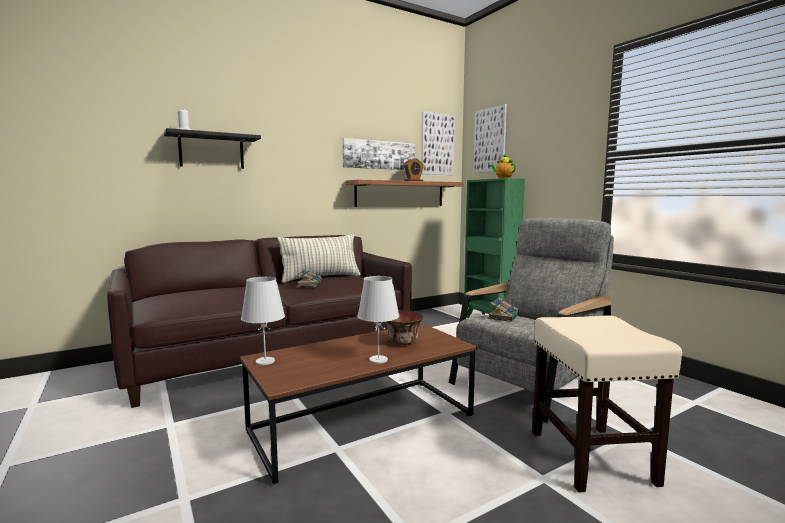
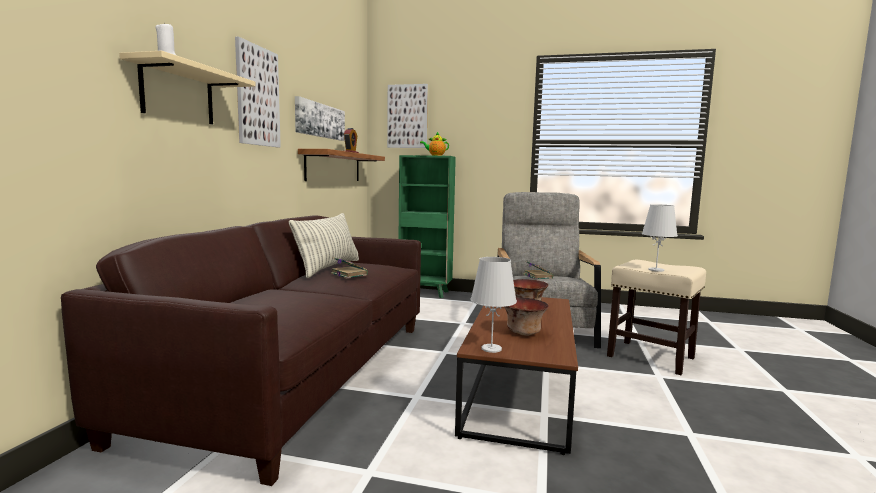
camera: 45 degrees left, 0 degrees up
black shelf [164,128,261,169] -> beige shelf [119,51,256,124]
white table lamp [357,276,399,364] -> white table lamp moved to [642,204,678,272]
picture [421,111,455,175] -> picture moved to [235,36,281,147]
none -> bowl [504,297,549,335]

